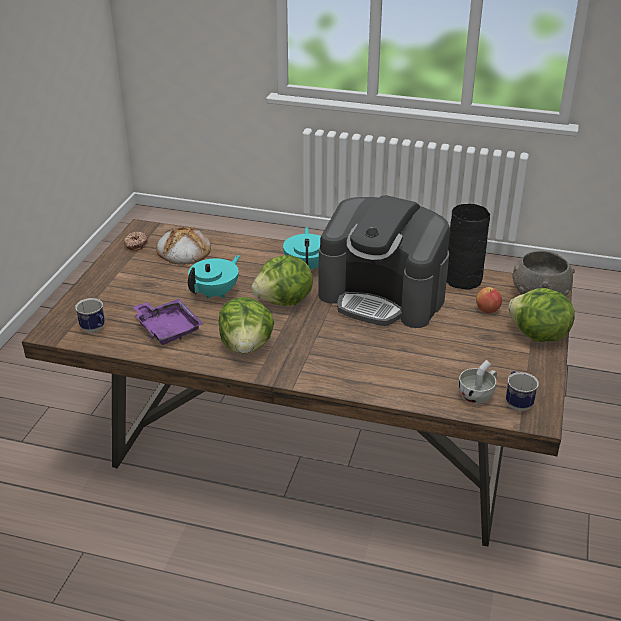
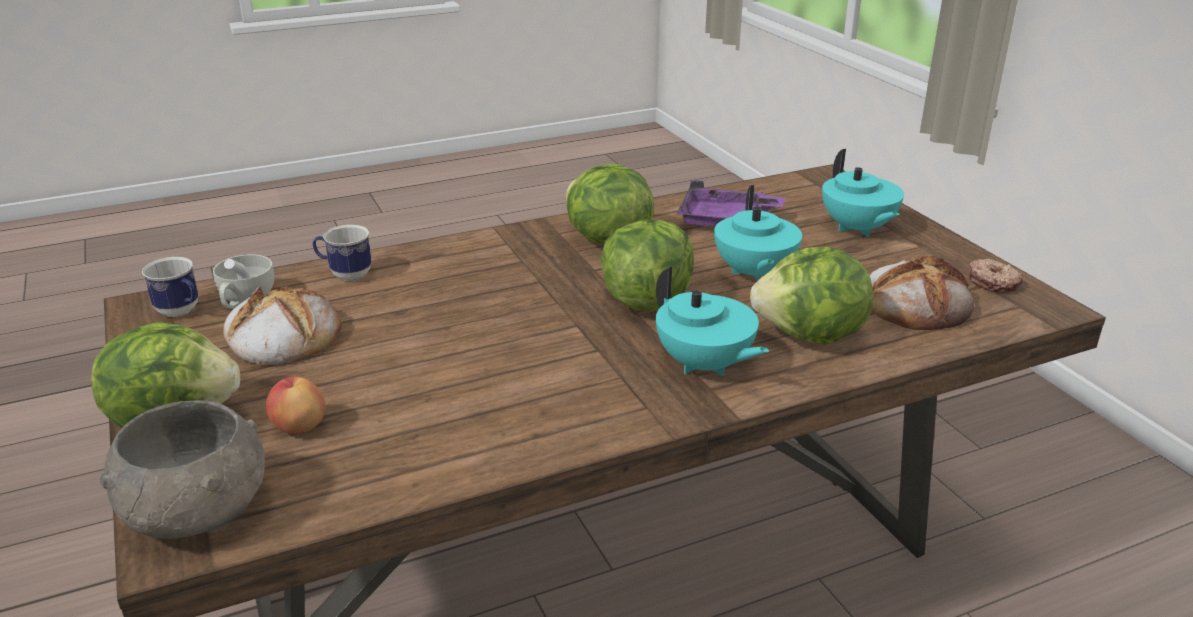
camera: 140 degrees right, 5 degrees down
mug [75,298,105,333] -> mug moved to [313,225,372,281]
coffee machine [318,195,450,328] -> none
black vase [447,204,490,290] -> none
none -> bread [223,286,341,365]
none -> lettuce [750,247,873,344]
none -> turquoise teapot [822,149,904,237]

